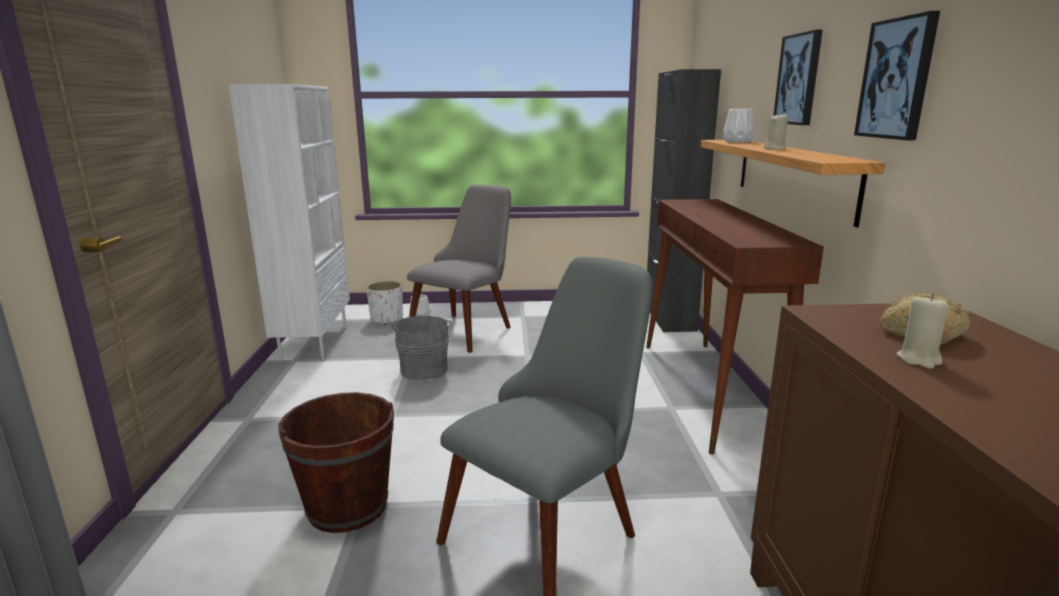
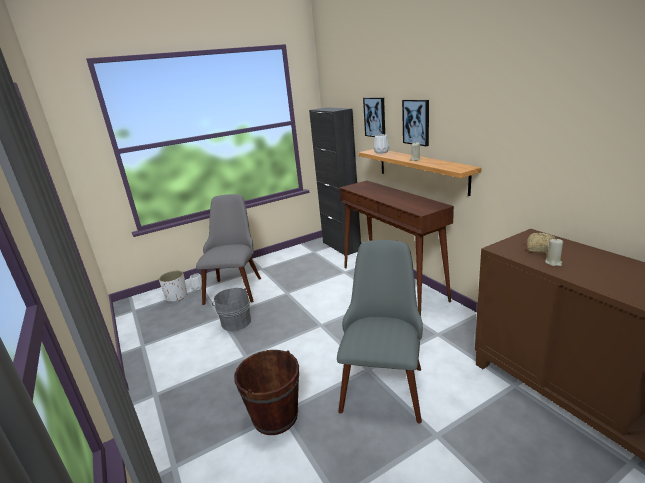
camera: 25 degrees left, 5 degrees up
white bookcase [229,84,350,361] -> none
picture [854,11,940,140] -> picture moved to [363,97,385,137]

